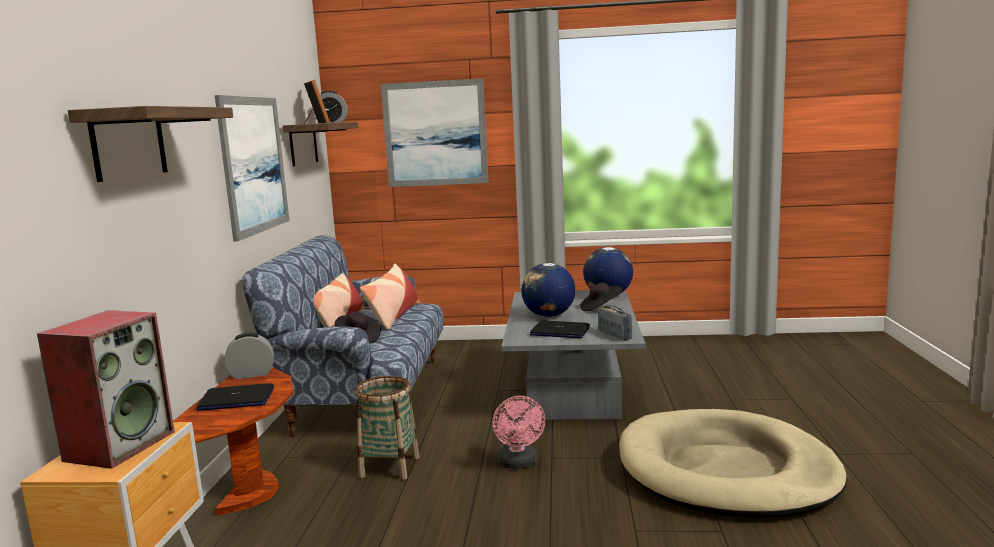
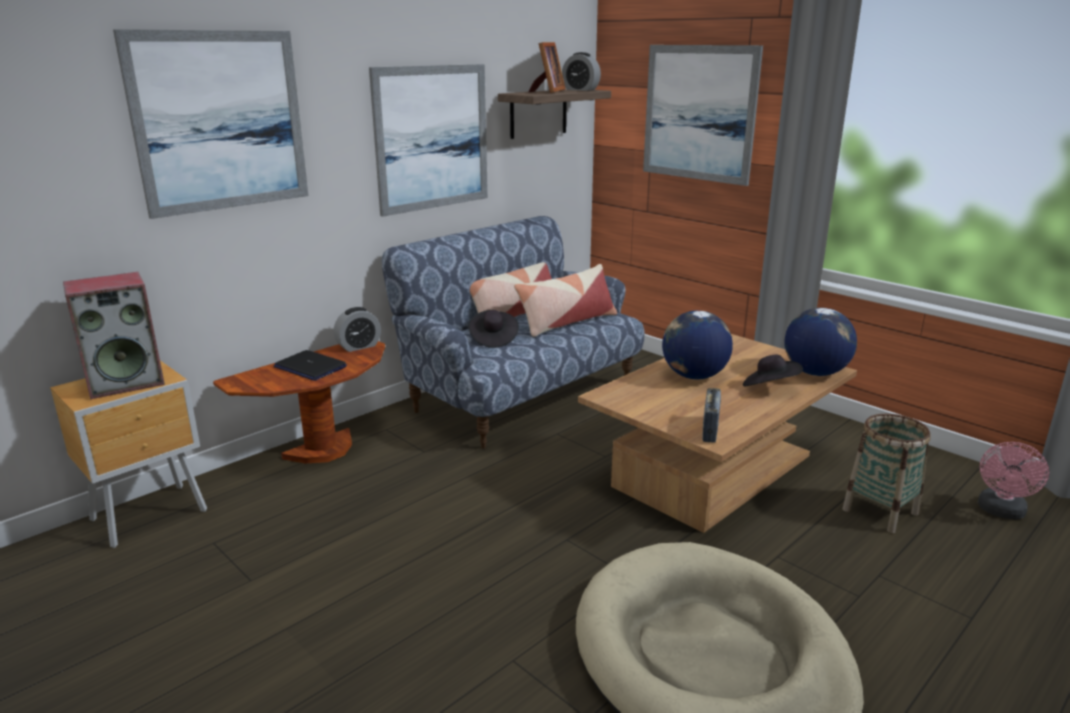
camera: 40 degrees right, 10 degrees up
shelf [68,106,233,182] -> picture [113,29,309,219]
alarm clock [224,333,274,379] -> alarm clock turned 120 degrees clockwise [334,307,381,352]
basket [356,376,420,480] -> basket moved to [842,414,931,533]
pink fan [492,396,545,469] -> pink fan moved to [978,442,1049,520]
grey coffee table [501,290,646,420] -> brown coffee table [578,334,857,533]
laptop [530,321,590,338] -> none

